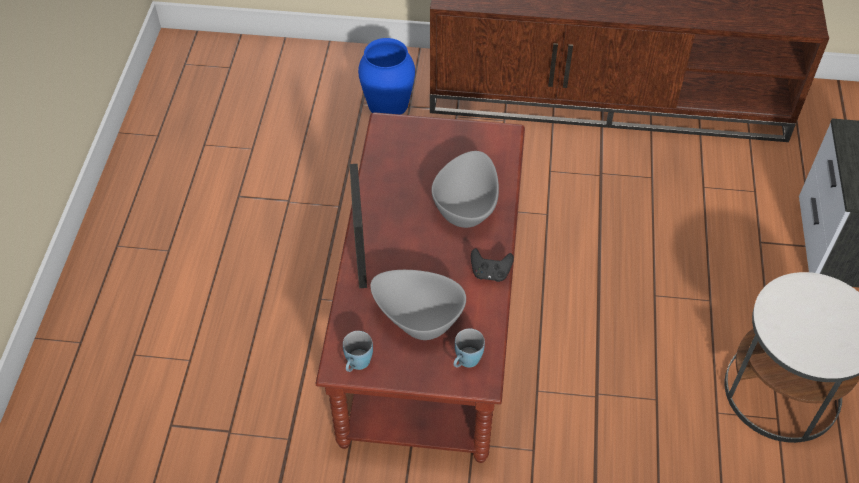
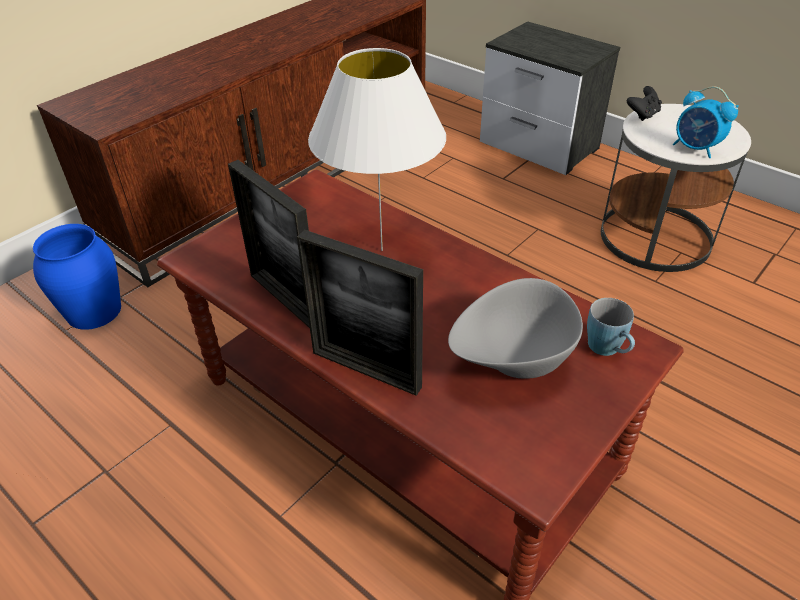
camera: 55 degrees left, 10 degrees down
blue mug [343,331,373,372] -> none
grey bowl [431,151,499,228] -> white table lamp [308,48,446,251]
black game controller [471,248,514,282] -> black game controller moved to [627,86,662,121]
none -> picture frame [228,160,310,328]
none -> alarm clock [673,86,739,158]

